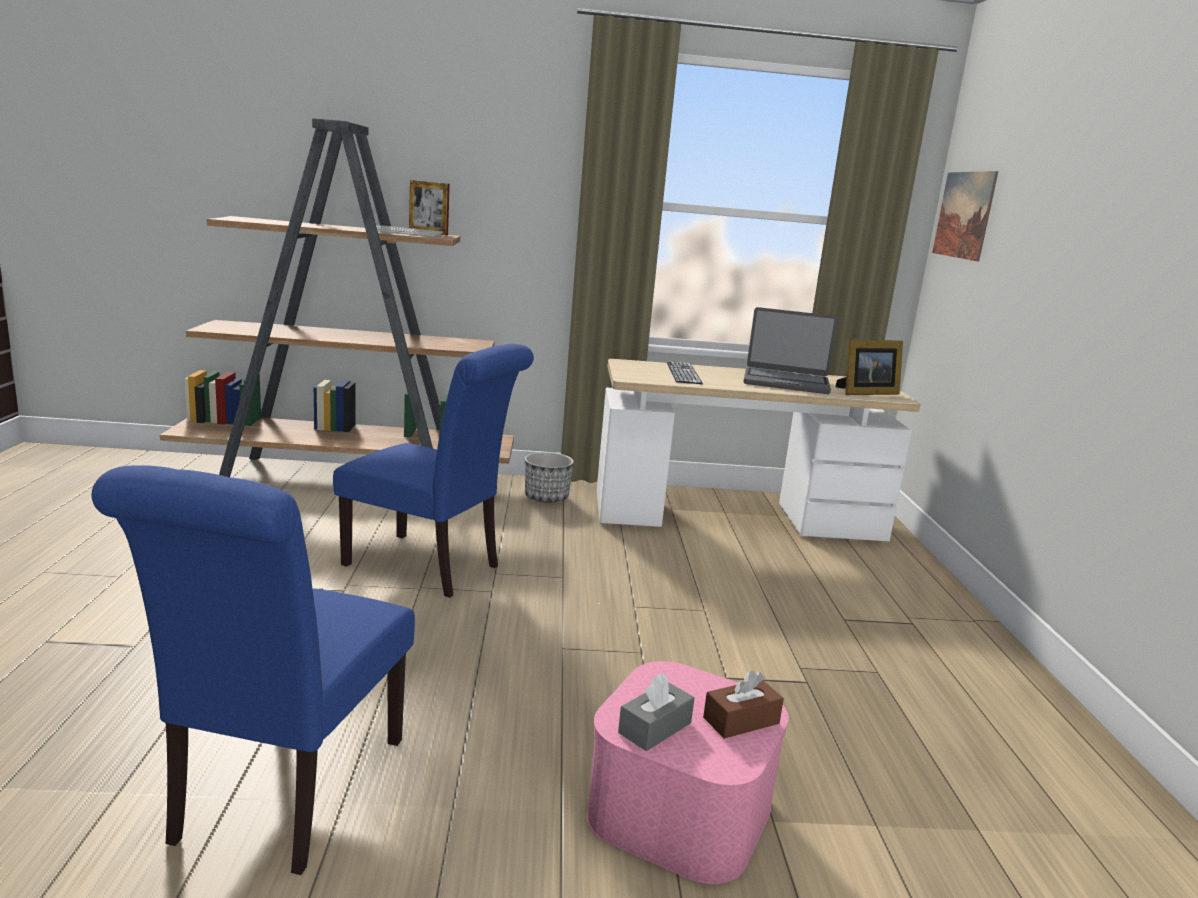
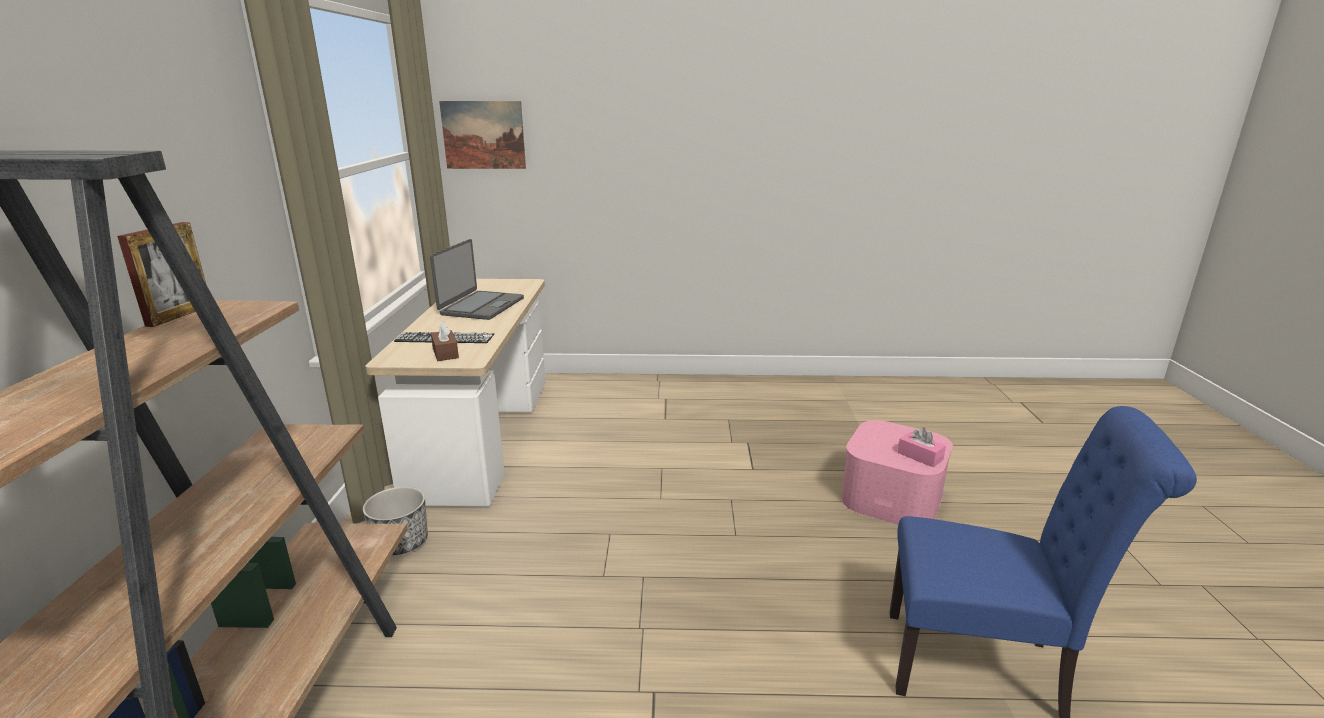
camera: 85 degrees left, 5 degrees up
blue chair [333,344,534,598] -> none
keyboard [376,225,443,237] -> none
grey tissue box [618,673,695,751] -> pink tissue box [898,428,946,467]
brown tissue box [703,670,784,739] -> brown tissue box moved to [431,322,459,361]
picture frame [835,339,903,395] -> none

